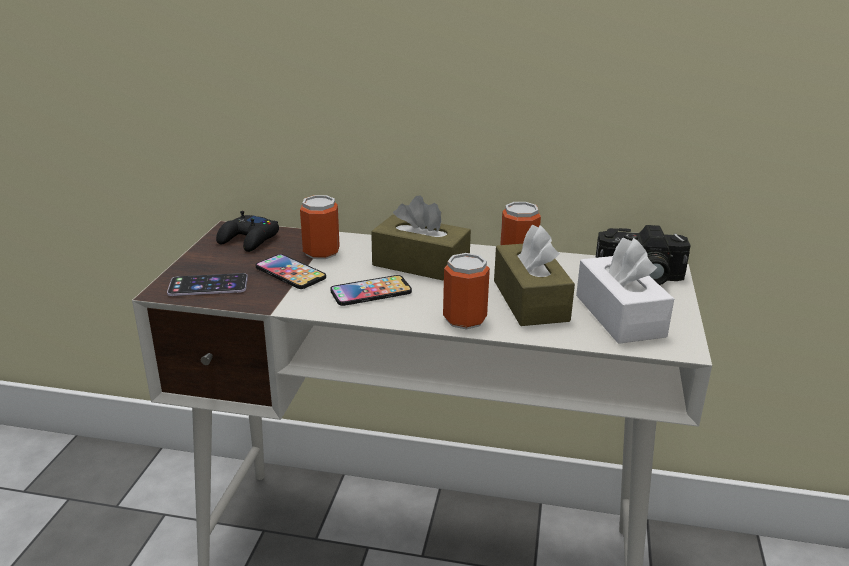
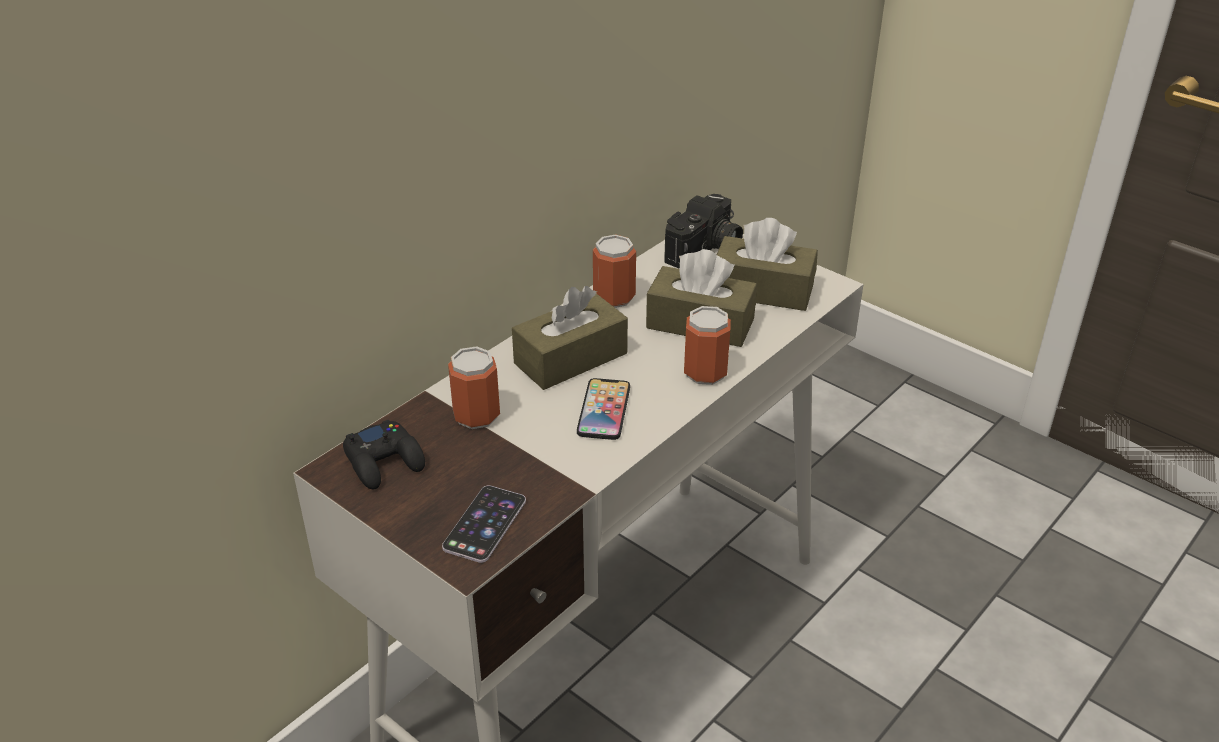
camera: 60 degrees left, 10 degrees up
phone [255,254,326,289] -> none
white tissue box [576,238,674,344] -> brown tissue box [717,218,818,311]

